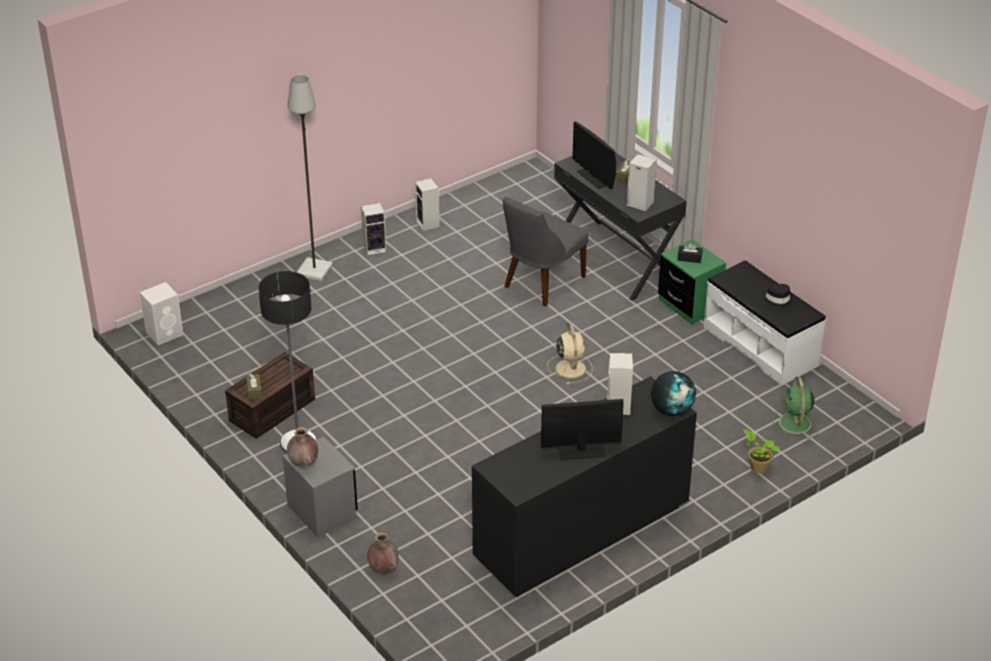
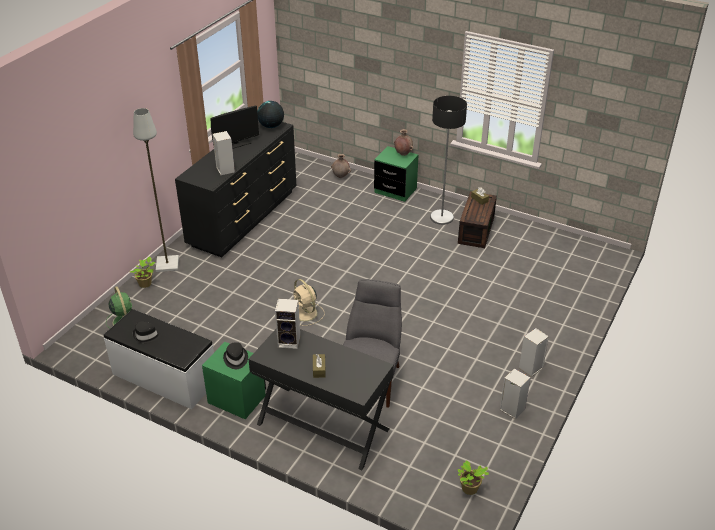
camera: 155 degrees right, 0 degrees up
white speaker [140,282,183,345] -> none
grey nightstand [283,437,358,537] -> green nightstand [374,146,418,202]
grey floor lamp [288,75,333,281] -> grey floor lamp moved to [133,108,179,272]
monitor [572,121,616,189] -> none
globe [651,371,696,416] -> globe moved to [257,101,284,128]
black tissue box [678,243,702,263] -> black hat [223,342,248,369]
none -> potted plant [458,460,489,495]

